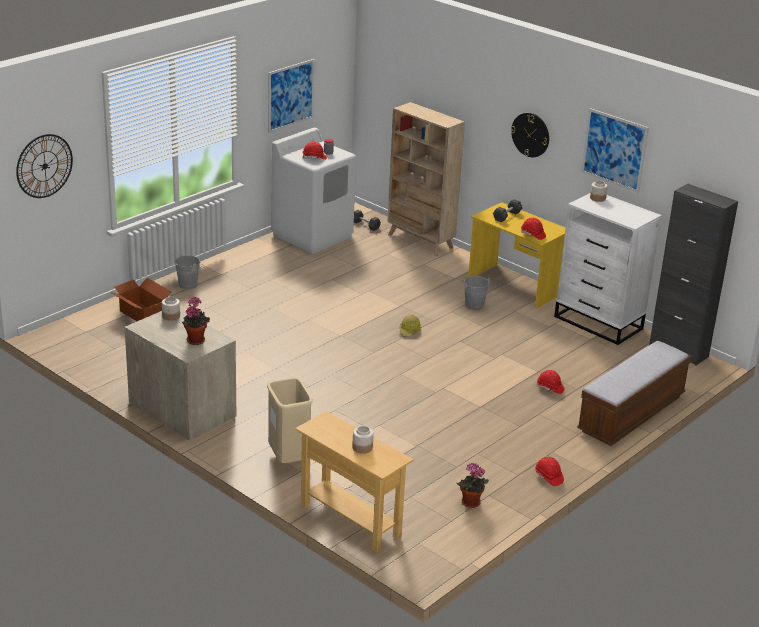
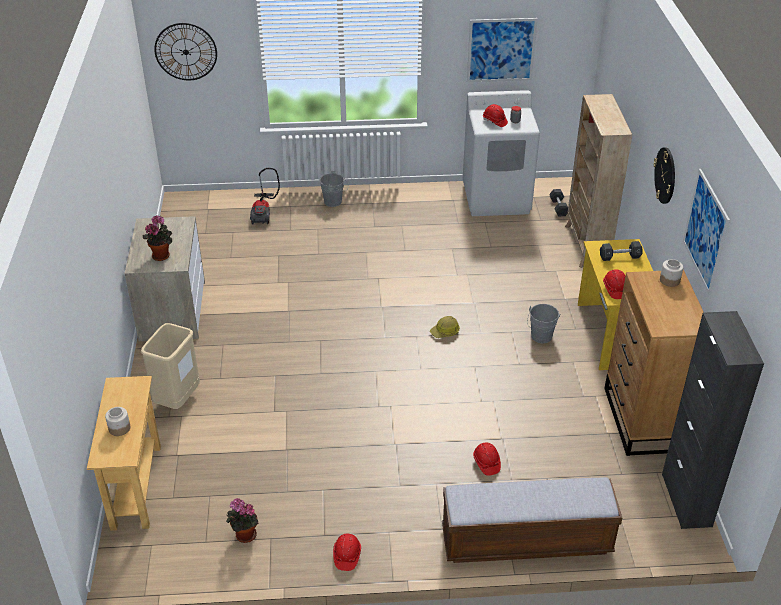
camera: 45 degrees right, 10 degrees up
cardboard box [110,278,172,321] -> vacuum cleaner [250,168,280,225]
jar [162,297,180,321] -> none
white dresser [554,193,662,345] -> brown dresser [604,270,704,456]

